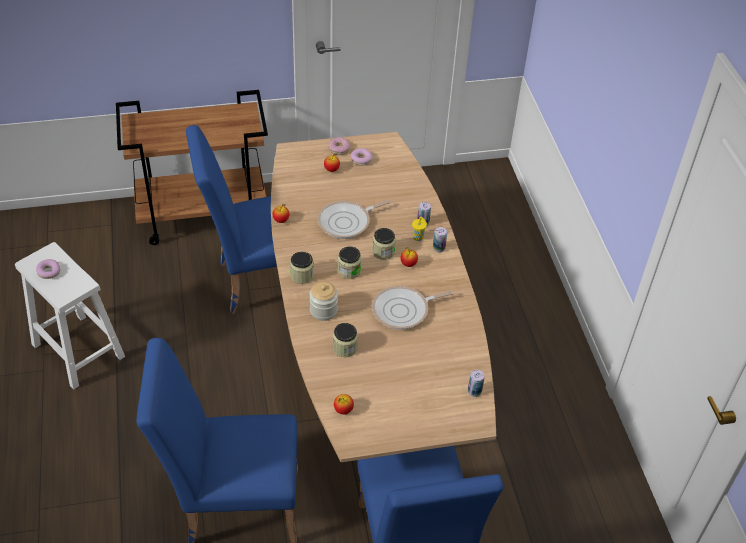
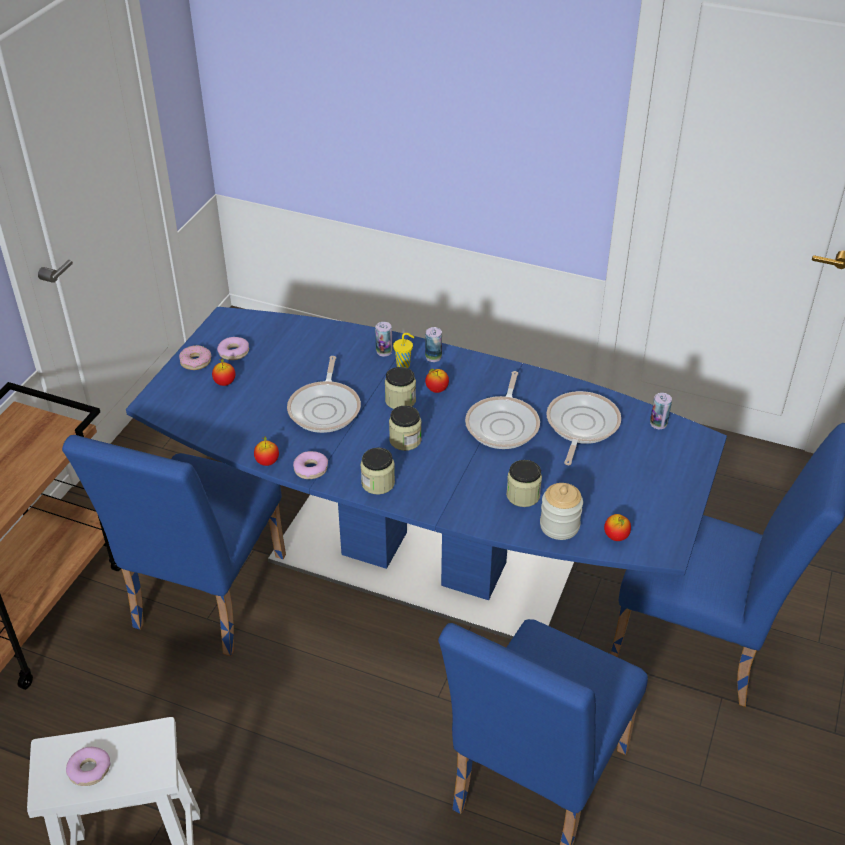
camera: 55 degrees left, 5 degrees down
brown dining table [271,132,496,462] -> blue dining table [126,307,727,639]
jar [310,282,338,321] -> jar moved to [540,483,583,540]
none -> donut [293,451,328,479]
none -> frying pan [546,391,621,465]

